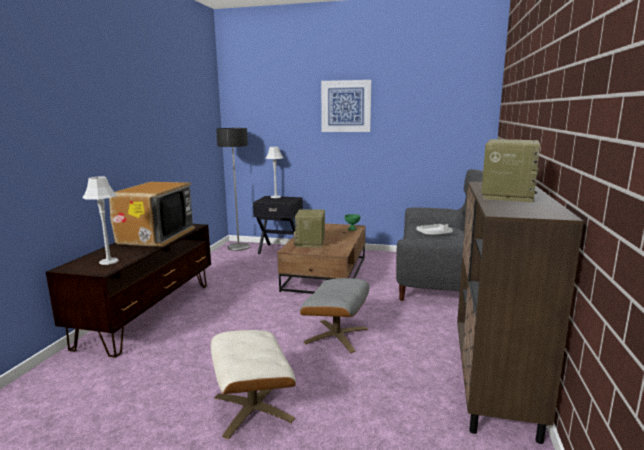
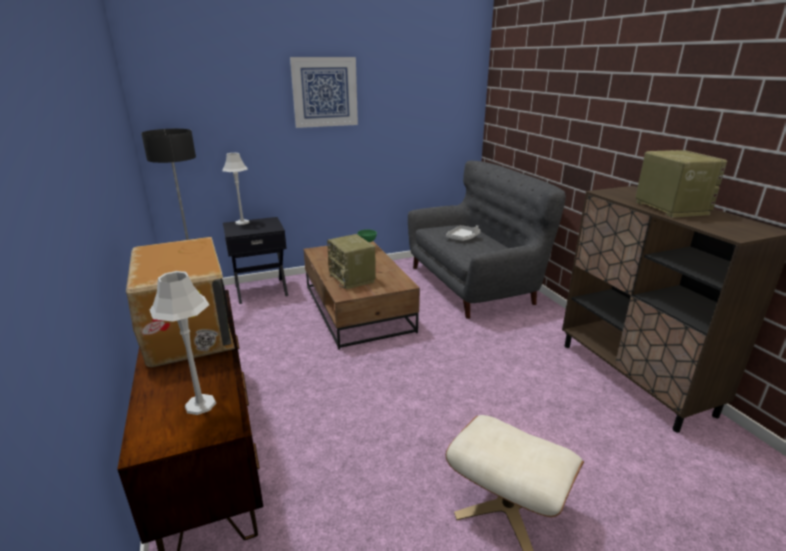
camera: 35 degrees left, 10 degrees up
grey ottoman [300,278,370,353] -> none

